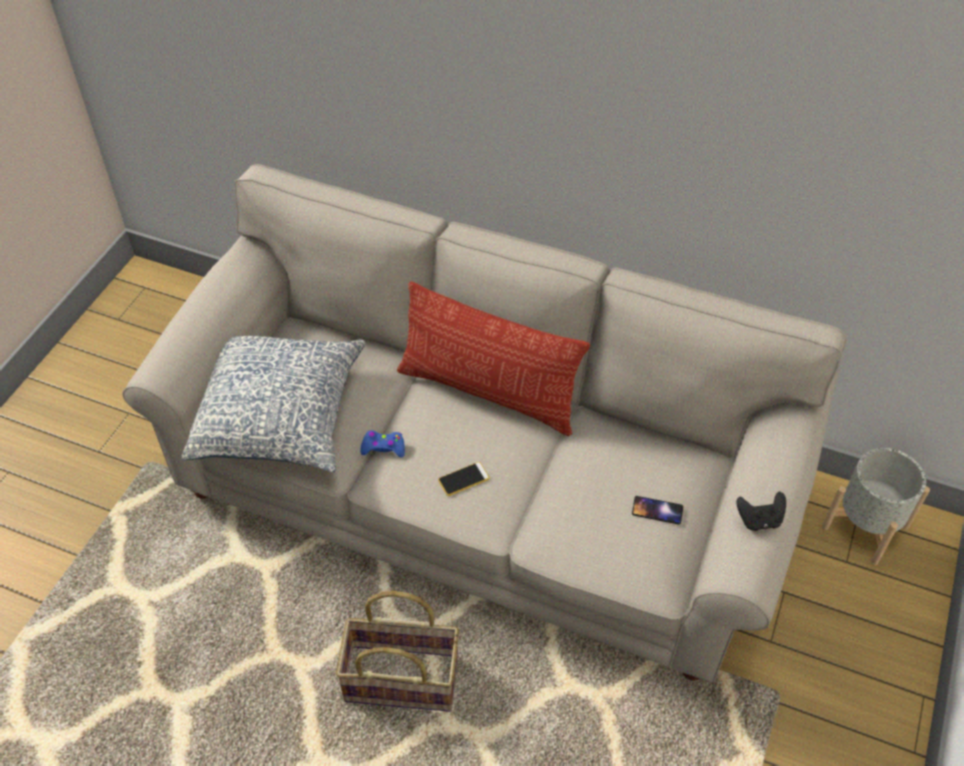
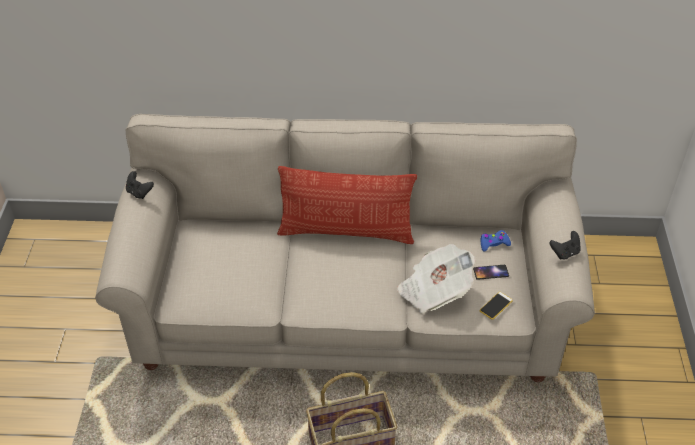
camera: 20 degrees left, 5 degrees down
pillow [181,335,365,472] -> none
blue game controller [360,430,405,457] -> blue game controller moved to [481,230,511,251]
phone [438,462,490,496] -> phone moved to [480,292,513,320]
grey planter [822,448,930,565] -> none
none -> black game controller [126,171,154,199]
none -> newspaper [397,244,476,314]

